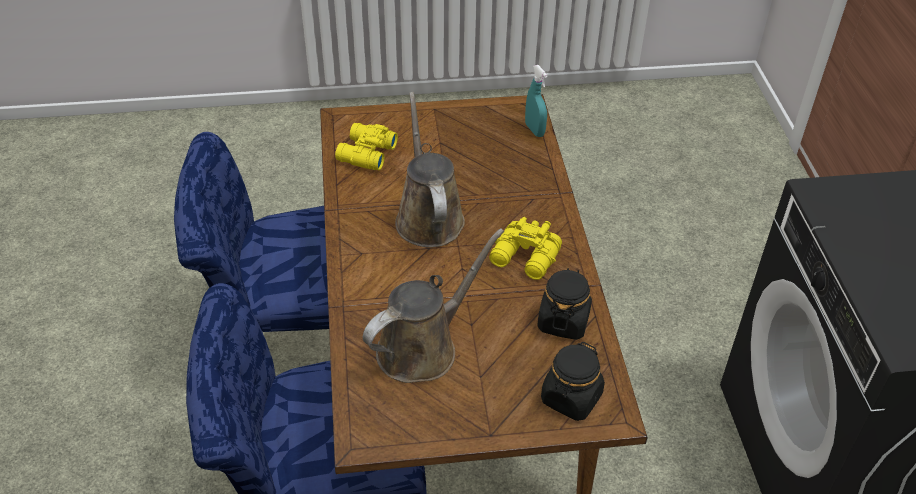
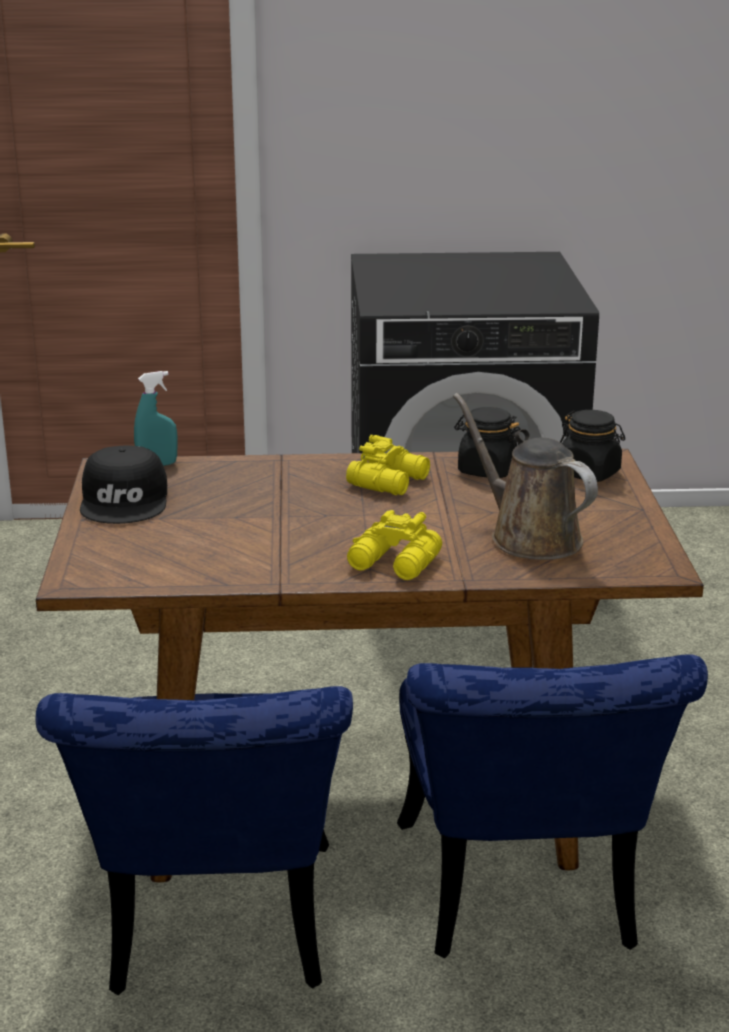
camera: 85 degrees left, 20 degrees down
yellow binoculars [335,123,398,170] -> yellow binoculars moved to [347,510,442,580]
brown watering can [395,92,465,247] -> none
none -> black cap [80,446,167,524]

